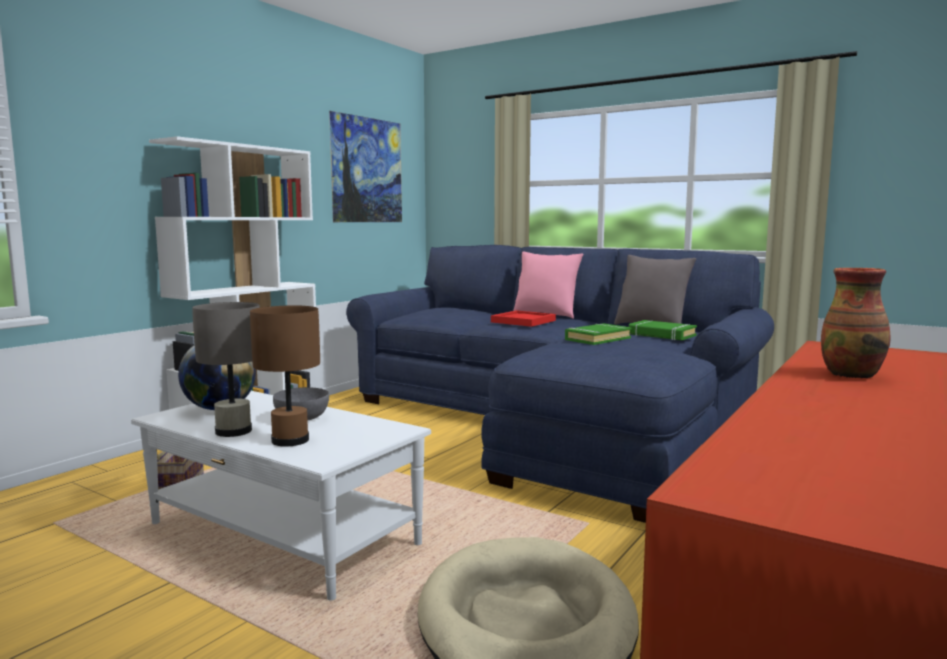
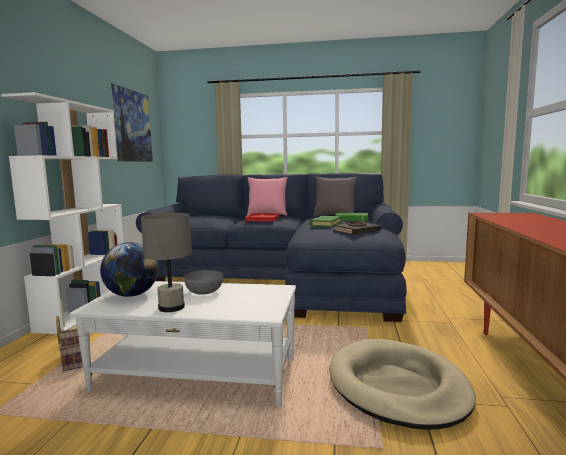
camera: 25 degrees left, 0 degrees up
brown table lamp [250,305,320,447] -> none
vase [821,268,891,379] -> none
none -> black book [334,222,382,235]

